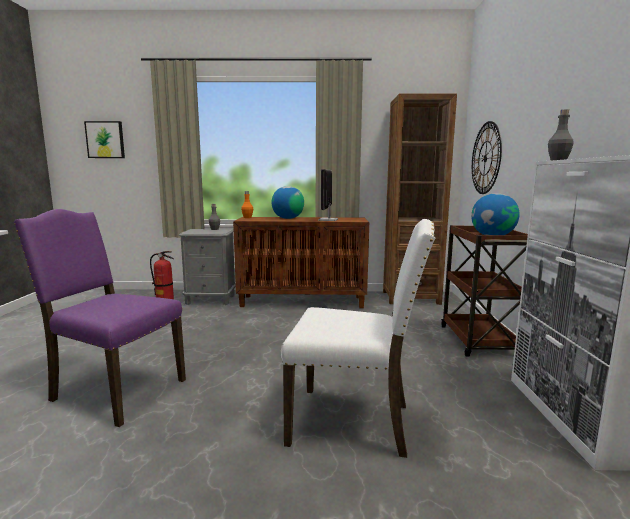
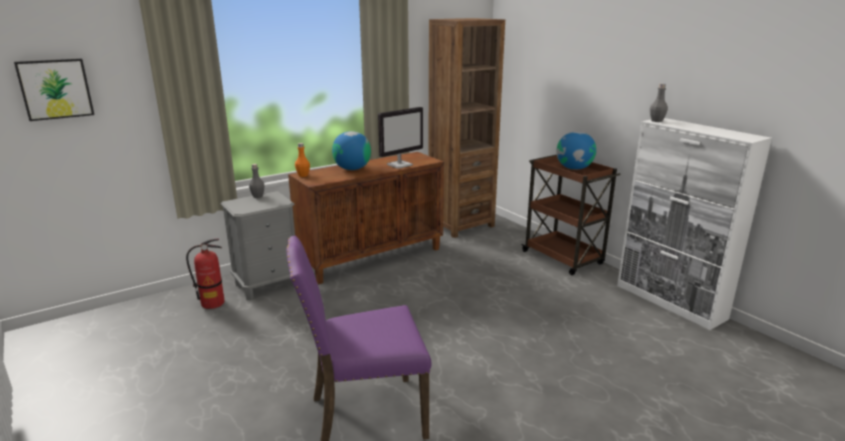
camera: 35 degrees left, 10 degrees up
white chair [281,219,435,458] -> none
monitor [318,169,338,221] -> monitor turned 105 degrees counterclockwise [378,107,423,169]
wall clock [472,121,502,194] -> none

